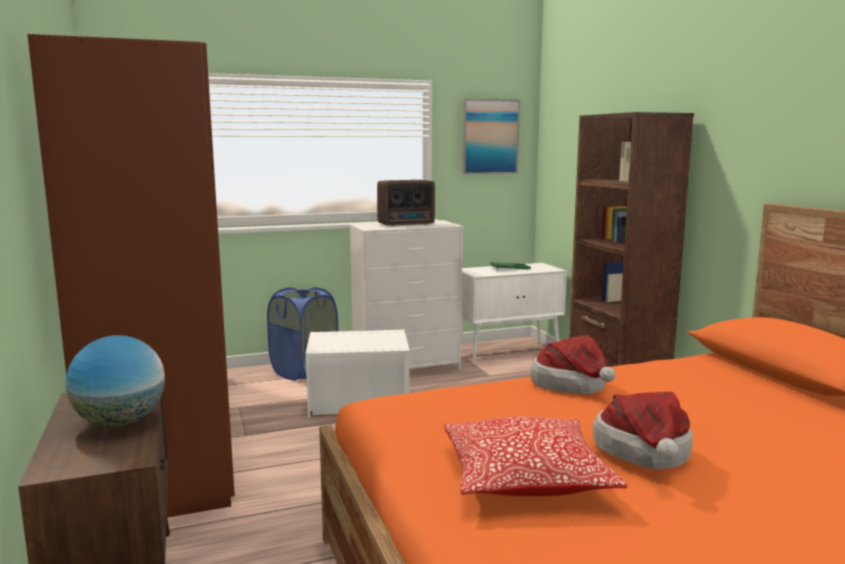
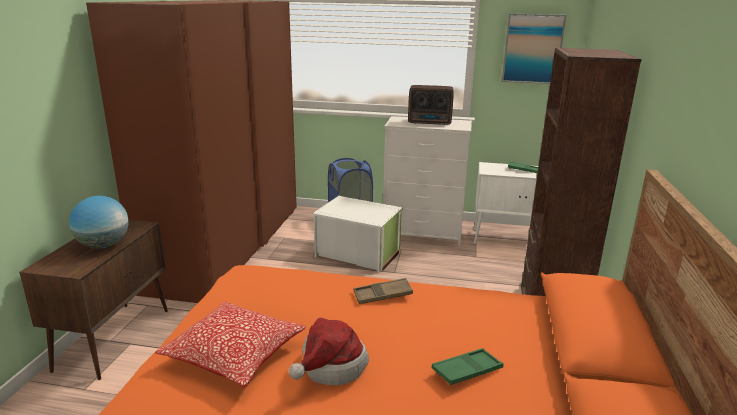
camera: 30 degrees right, 10 degrees up
hat [530,335,616,394] -> brown tray [354,278,413,304]
none -> green tray [432,348,503,385]

